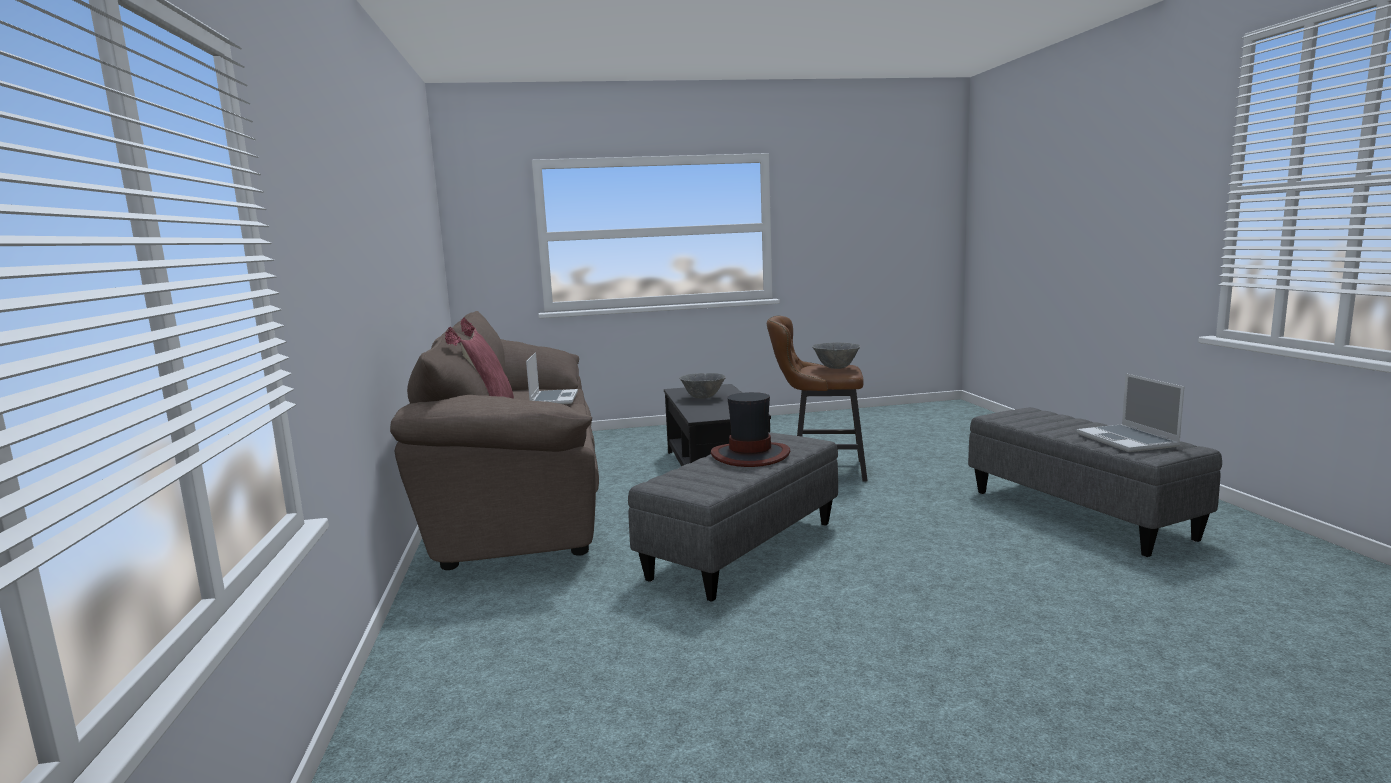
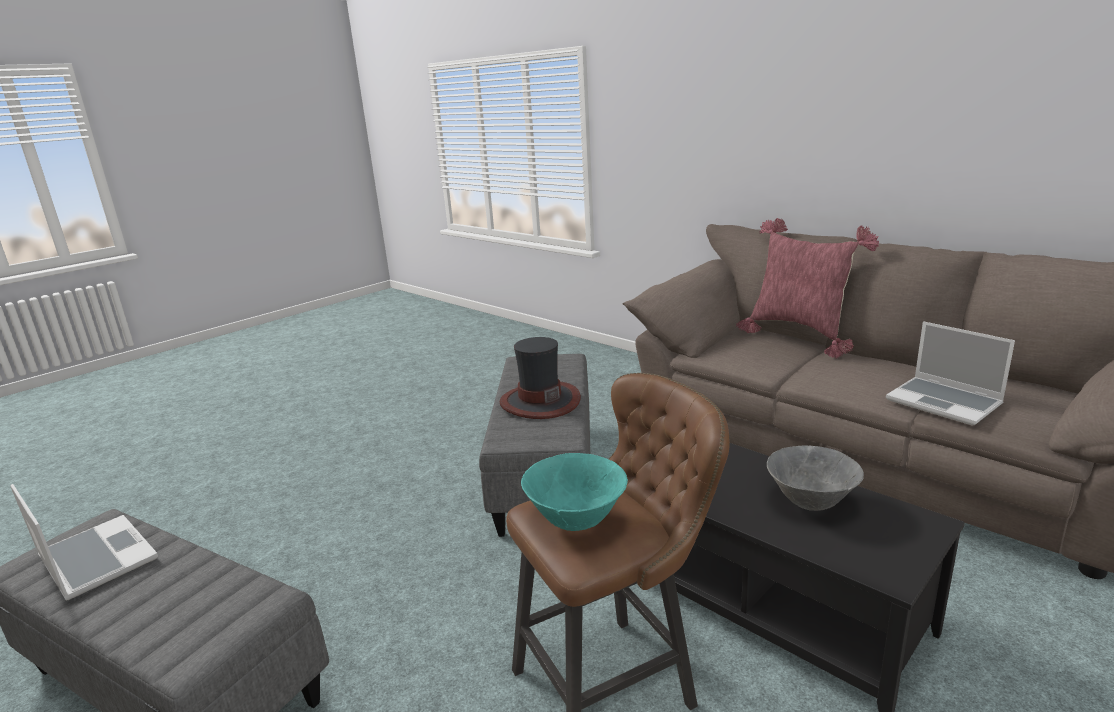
camera: 145 degrees right, 10 degrees up
grey bowl [812,343,860,369] -> turquoise bowl [521,453,628,531]

